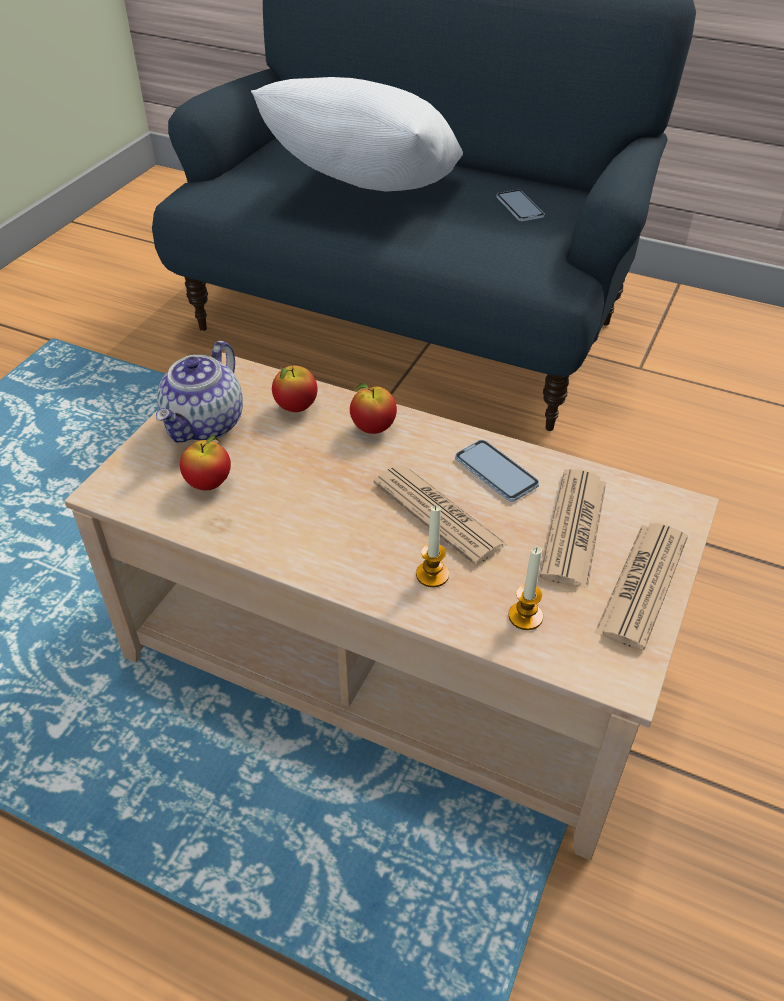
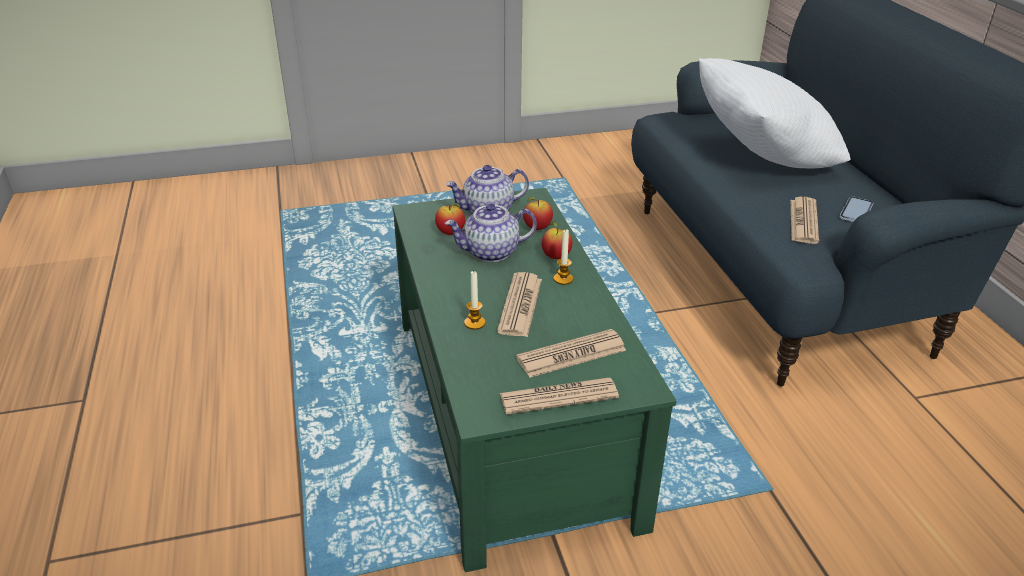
camera: 50 degrees right, 10 degrees down
beige coffee table [64,353,719,860] -> green coffee table [393,188,677,572]
phone [455,440,539,502] -> none
candle [508,547,543,630] -> candle moved to [554,229,573,285]
none -> teapot [445,203,537,262]
none -> newspaper [791,197,819,244]

